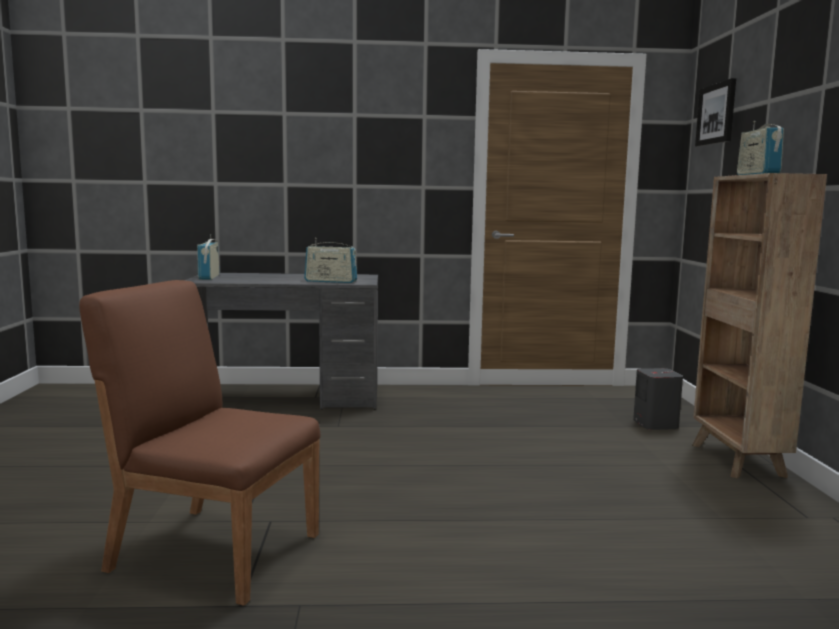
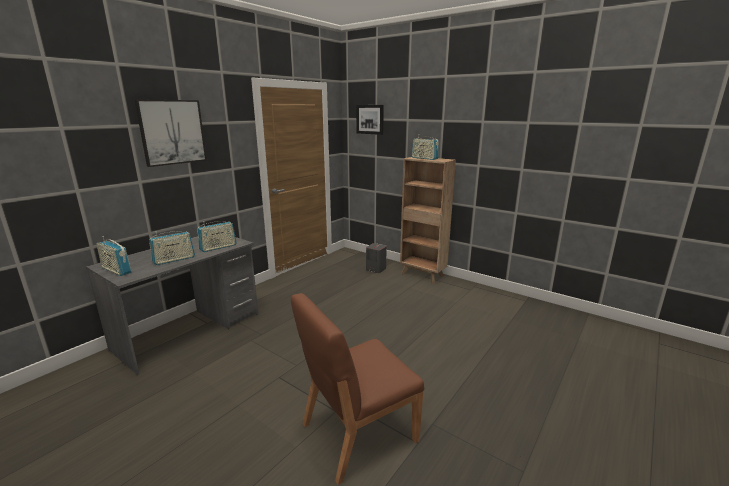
camera: 50 degrees left, 10 degrees up
none -> picture [135,99,207,167]
none -> radio [149,231,195,265]

